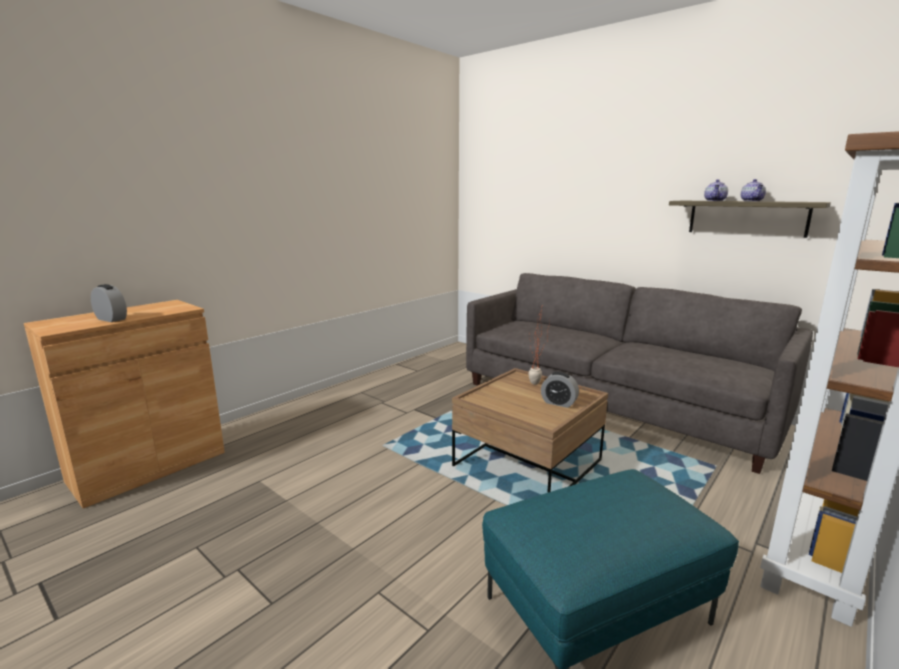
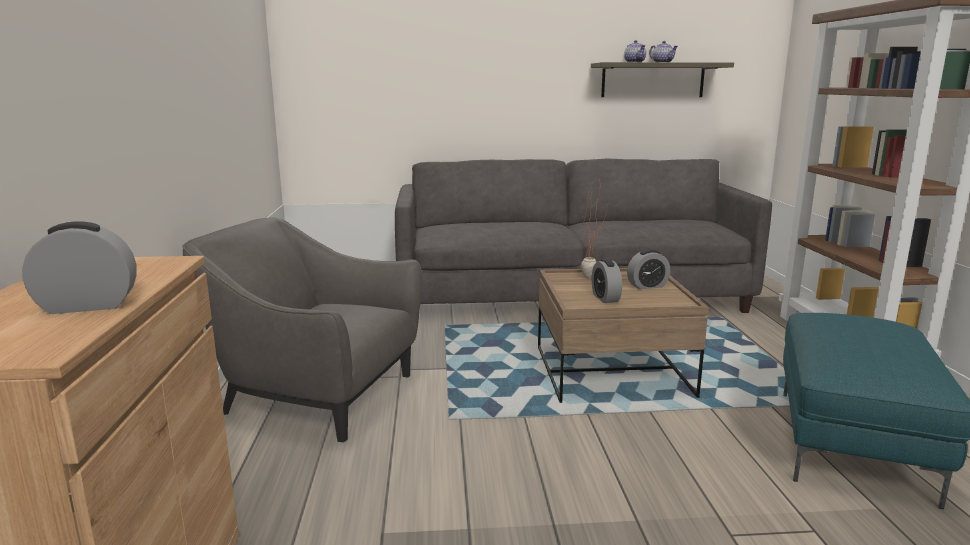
camera: 45 degrees left, 0 degrees up
none -> grey armchair [182,217,422,442]
none -> alarm clock [592,259,622,303]

